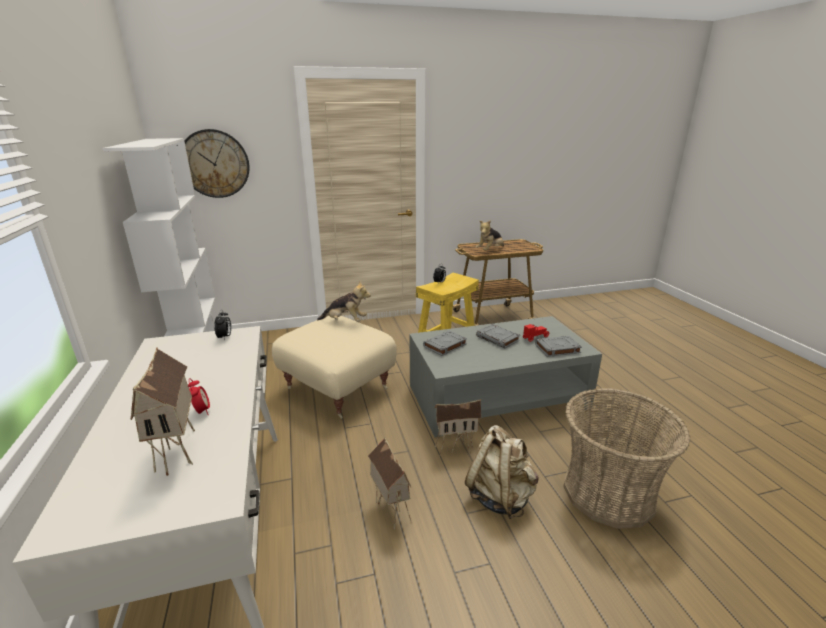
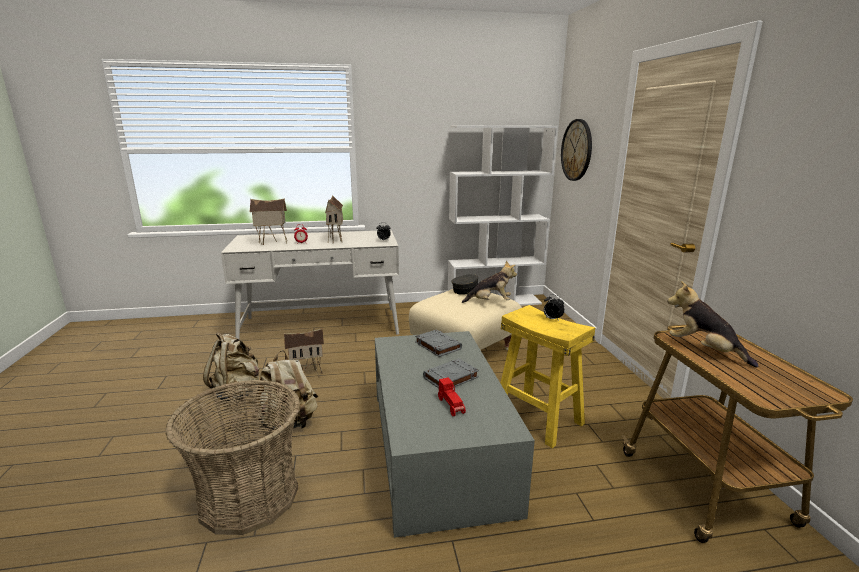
camera: 95 degrees right, 5 degrees down
plush toy [317,282,371,321] -> plush toy turned 105 degrees counterclockwise [462,261,517,303]
toy house [434,399,481,458] -> toy house moved to [325,195,343,243]
grey book [535,336,582,357] -> none
none -> beige backpack [203,332,259,401]
none -> grey cap [452,274,478,295]

